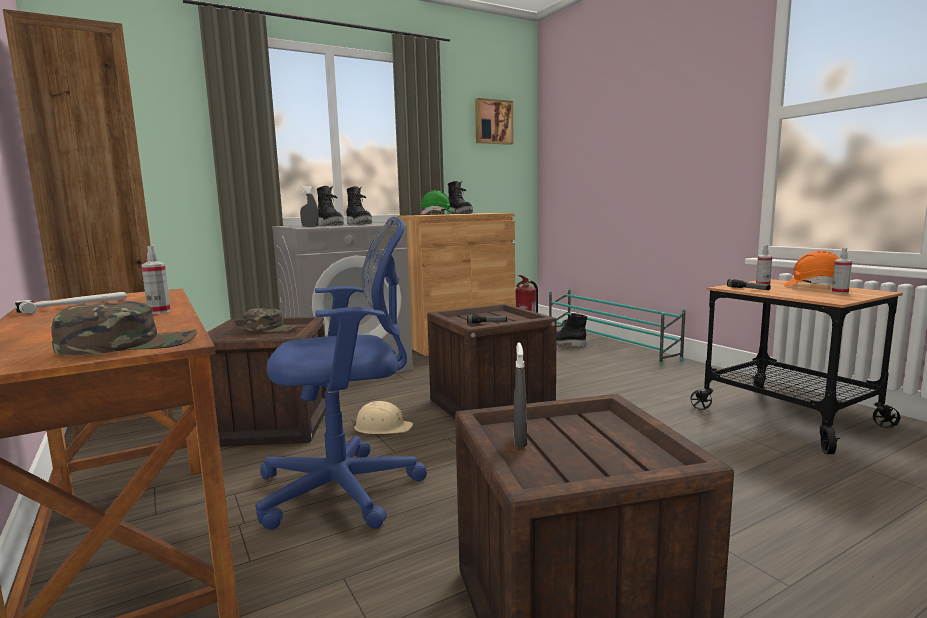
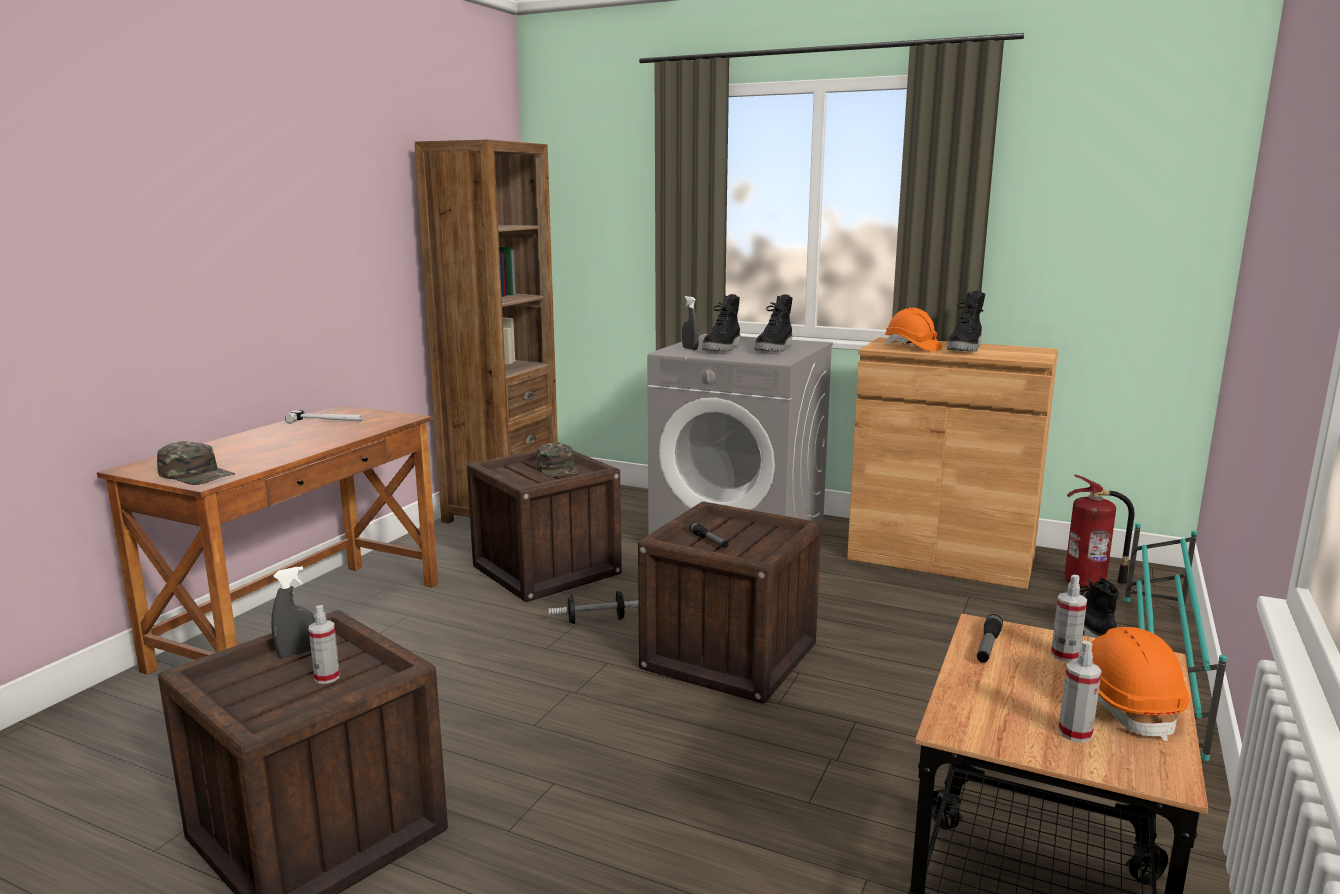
camera: 55 degrees right, 5 degrees up
spray bottle [141,245,171,314] -> spray bottle moved to [309,605,340,684]
blue office chair [255,217,427,530] -> none
beige hard hat [351,401,413,434] -> dumbbell [548,591,639,624]
green hard hat [420,190,455,214] -> orange hard hat [885,308,942,351]
picture [475,98,513,145] -> none

